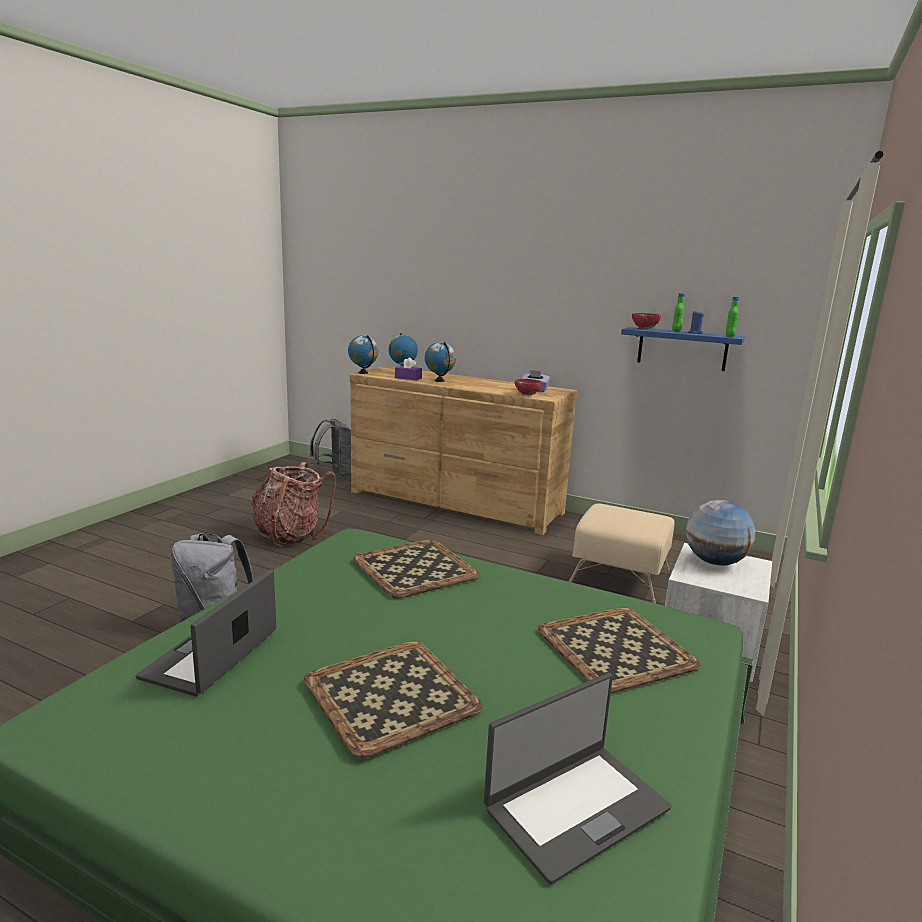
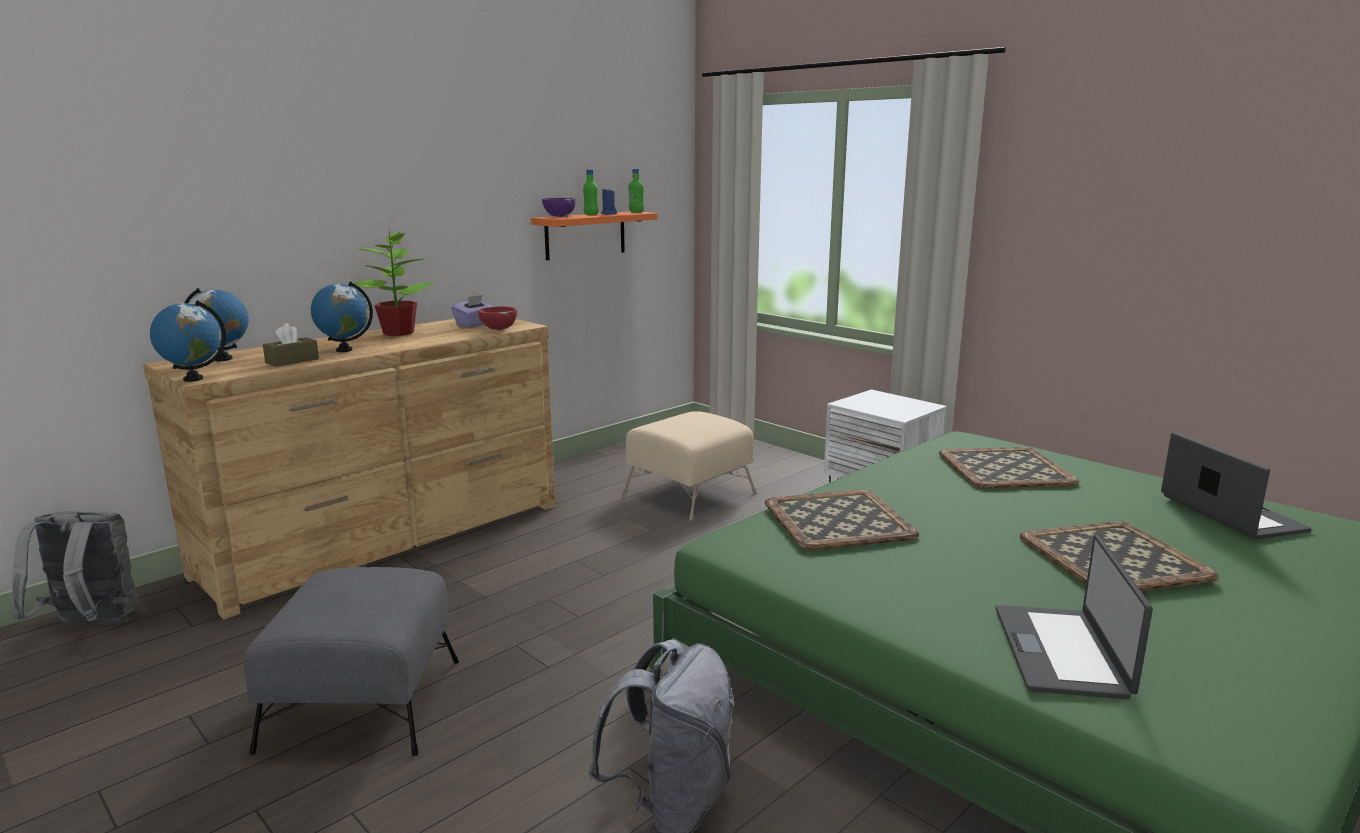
camera: 70 degrees left, 0 degrees up
laptop [136,569,276,696] -> laptop turned 60 degrees clockwise [996,535,1153,699]
backpack [251,462,336,547] -> grey ottoman [243,567,459,756]
purple tissue box [395,357,422,380] -> brown tissue box [263,323,319,367]
blue shelf [621,327,745,371] -> orange shelf [531,212,658,260]
red bowl [632,313,661,329] -> purple bowl [542,198,576,217]
globe [686,500,756,566] -> none
none -> potted plant [353,232,435,336]

